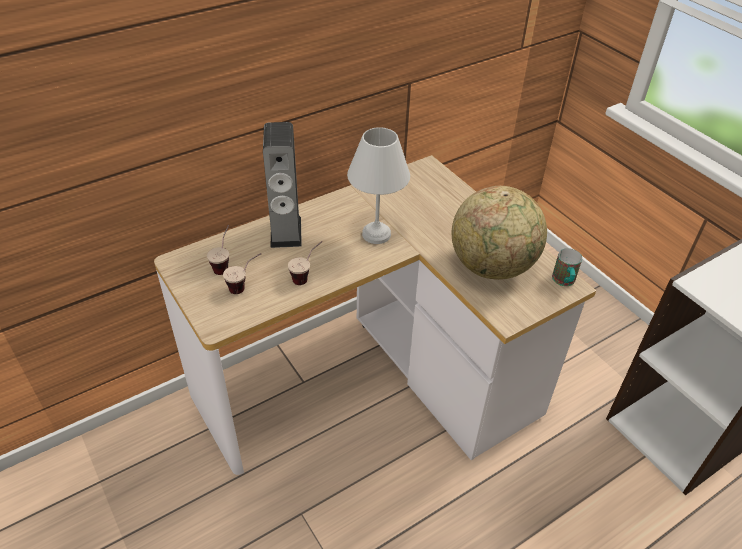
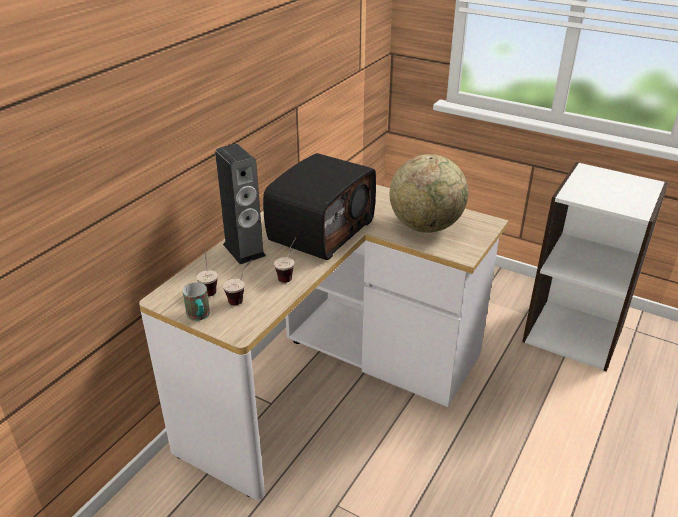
camera: 25 degrees left, 10 degrees down
white table lamp [347,127,410,244] -> radio [263,153,376,260]
mug [552,248,582,286] -> mug moved to [183,282,210,321]

